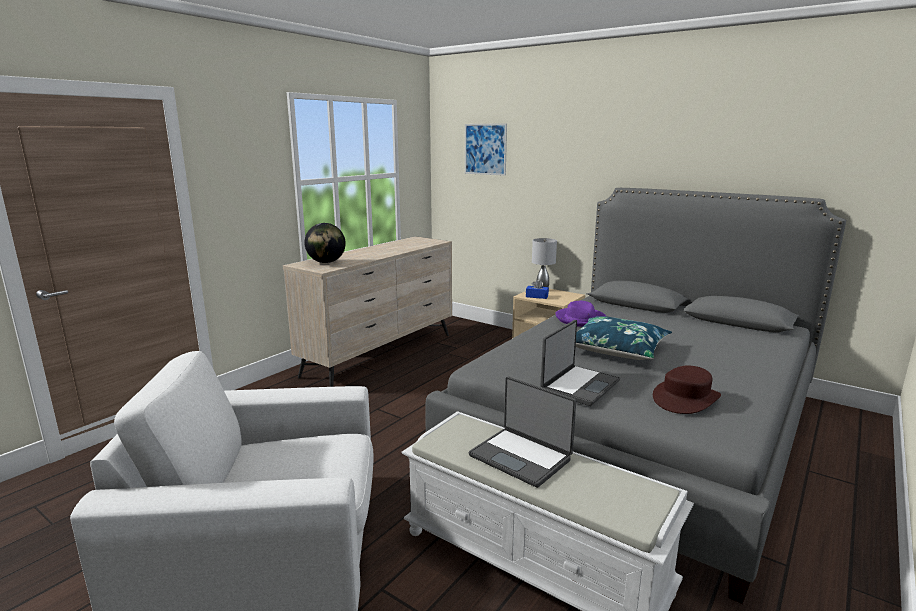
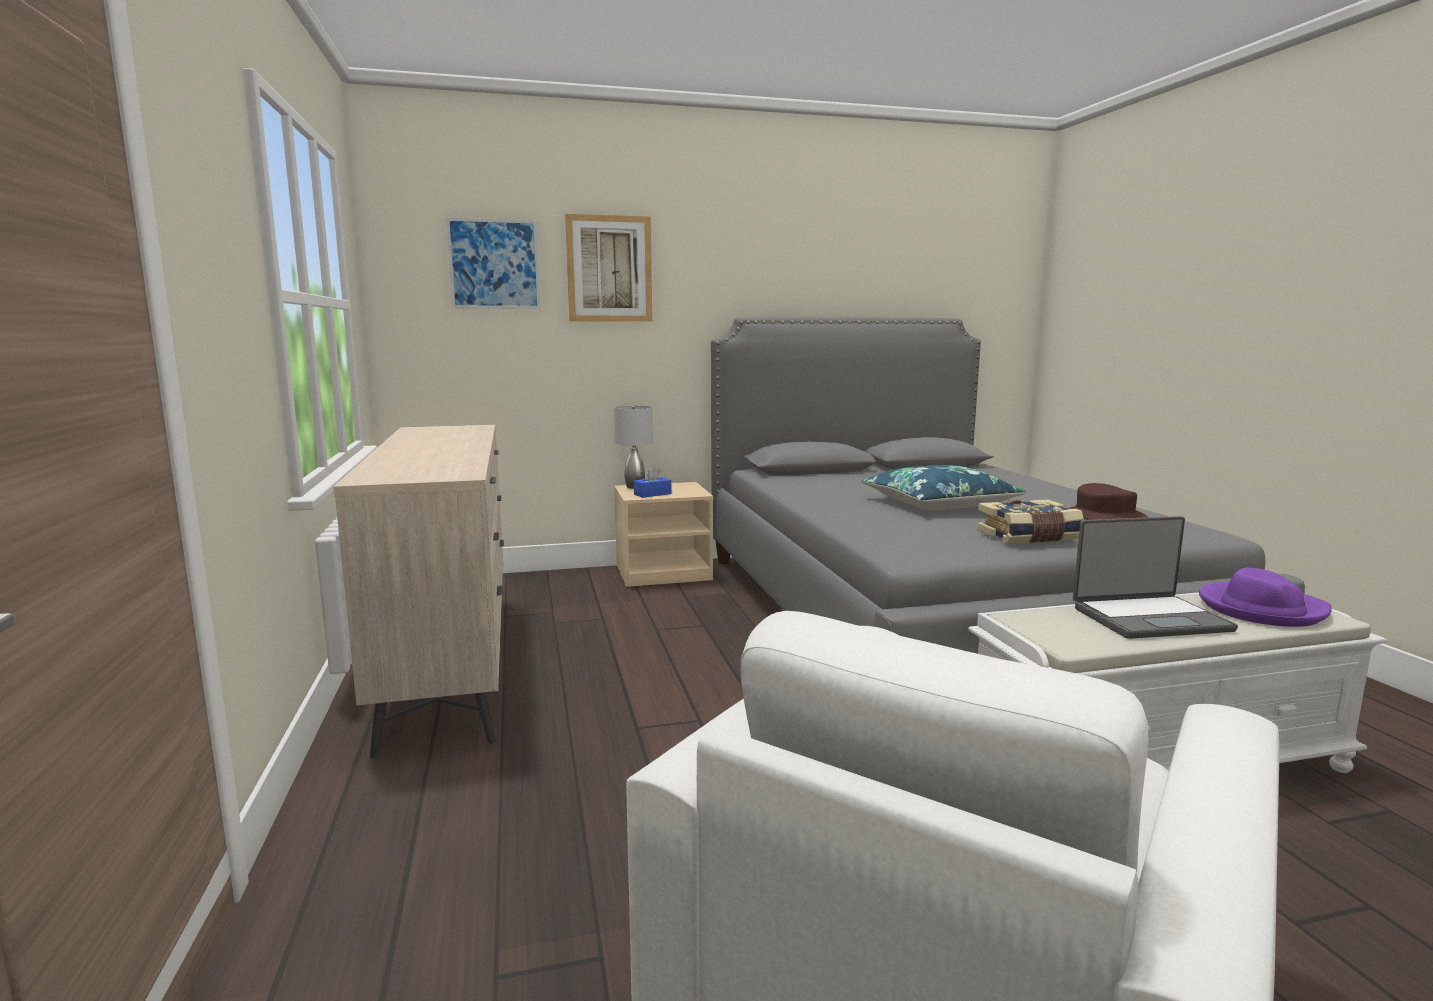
camera: 50 degrees left, 5 degrees down
globe [304,223,346,263] -> none
laptop [541,320,620,406] -> book [977,499,1084,544]
purple hat [555,301,606,327] -> purple hat moved to [1199,568,1332,627]
none -> picture [565,214,652,322]

